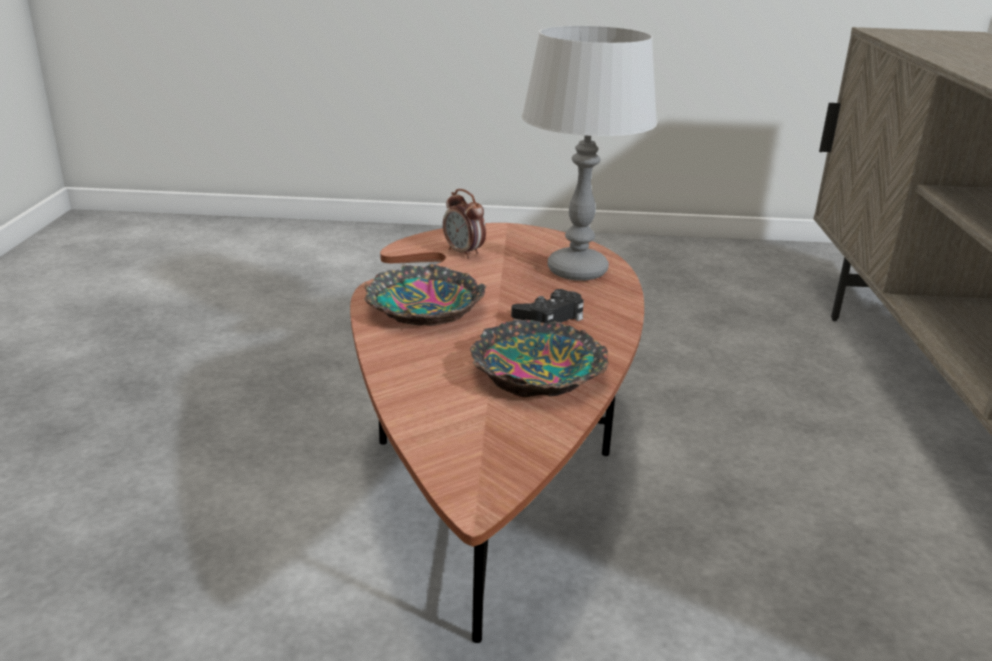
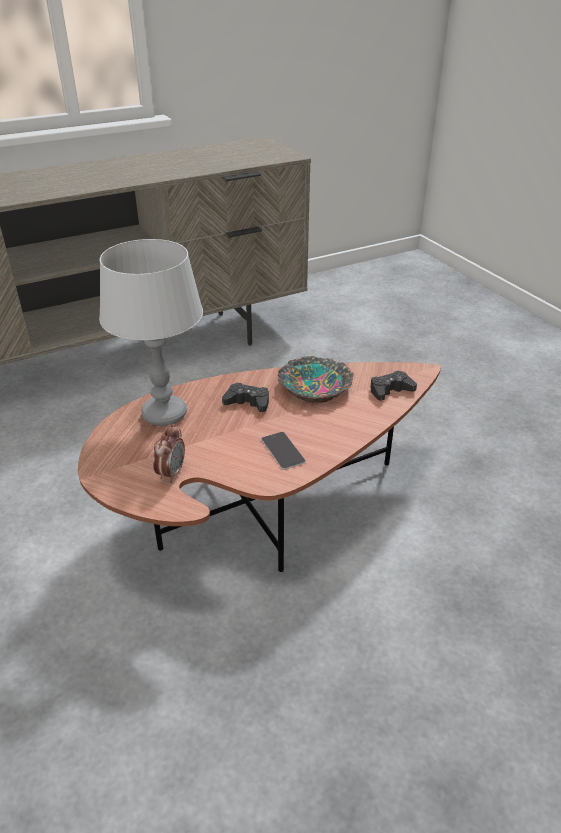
camera: 120 degrees left, 10 degrees up
bowl [364,264,486,326] -> phone [261,432,306,470]
none -> black game controller [370,370,417,401]

